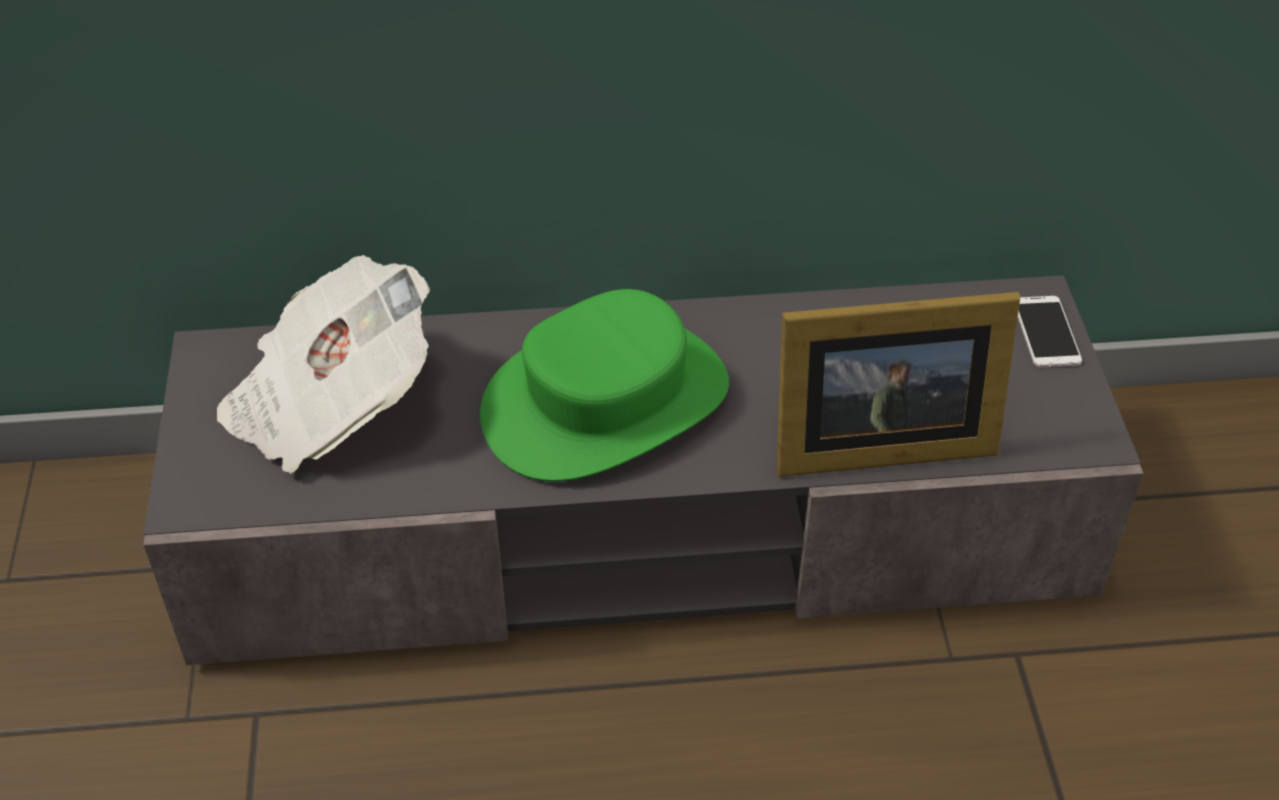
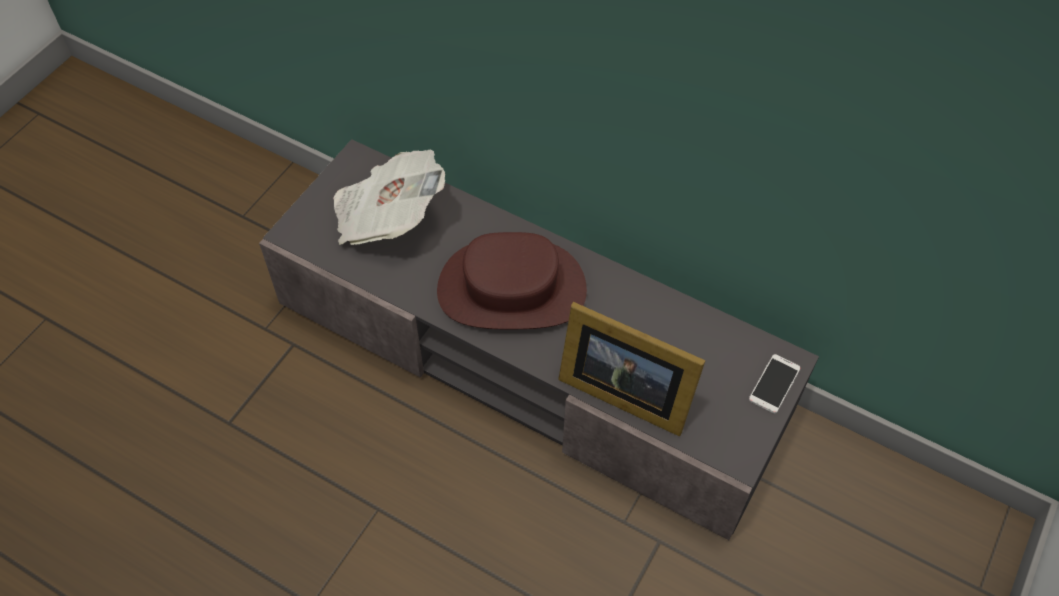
camera: 35 degrees right, 10 degrees up
green hat [480,289,729,482] -> brown hat [437,232,587,330]

